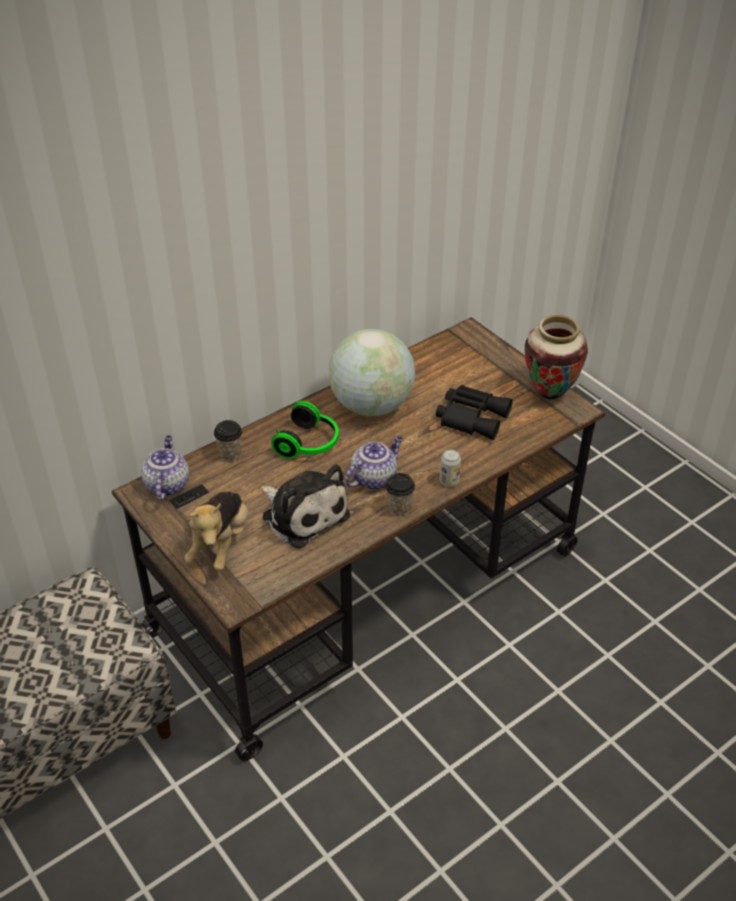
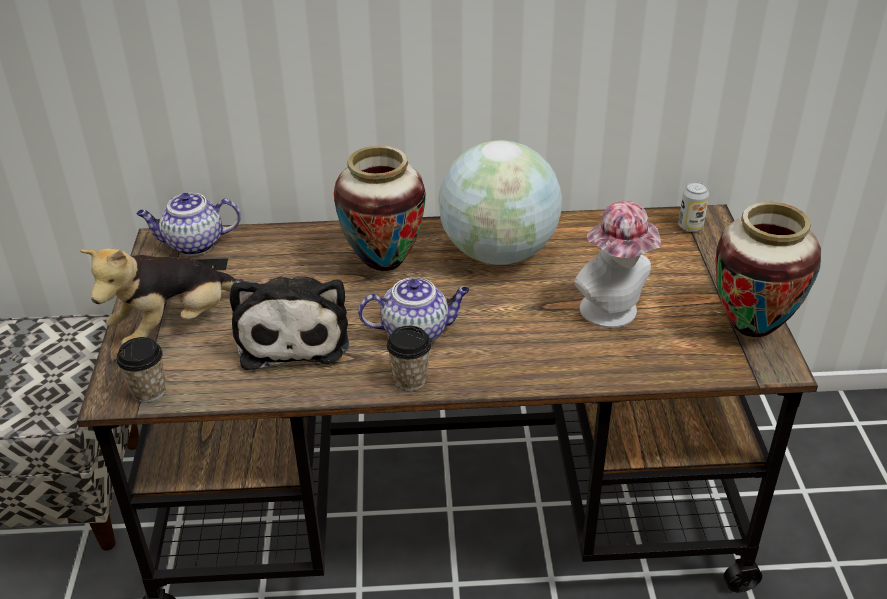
camera: 35 degrees right, 5 degrees down
teapot [141,435,189,501] -> teapot turned 135 degrees counterclockwise [136,193,241,255]
cup [214,420,242,461] -> cup moved to [116,337,166,402]
headphones [271,401,339,459] -> vase [334,145,426,274]
black binoculars [436,385,513,440] -> hat [574,201,661,328]
can [440,449,461,487] -> can moved to [678,182,709,232]

